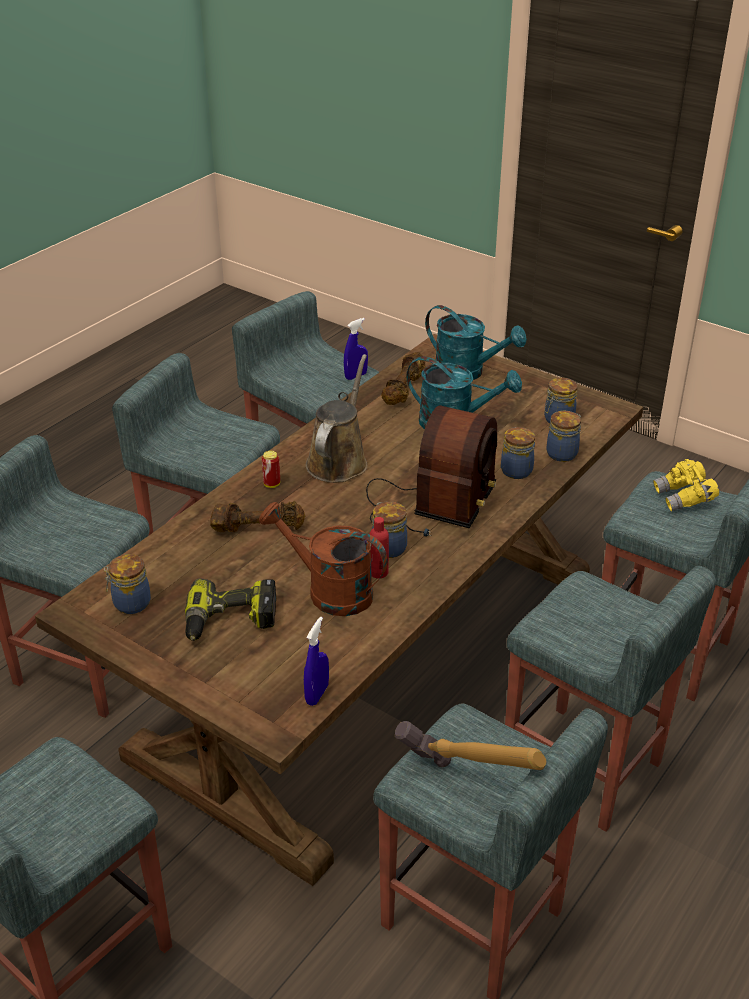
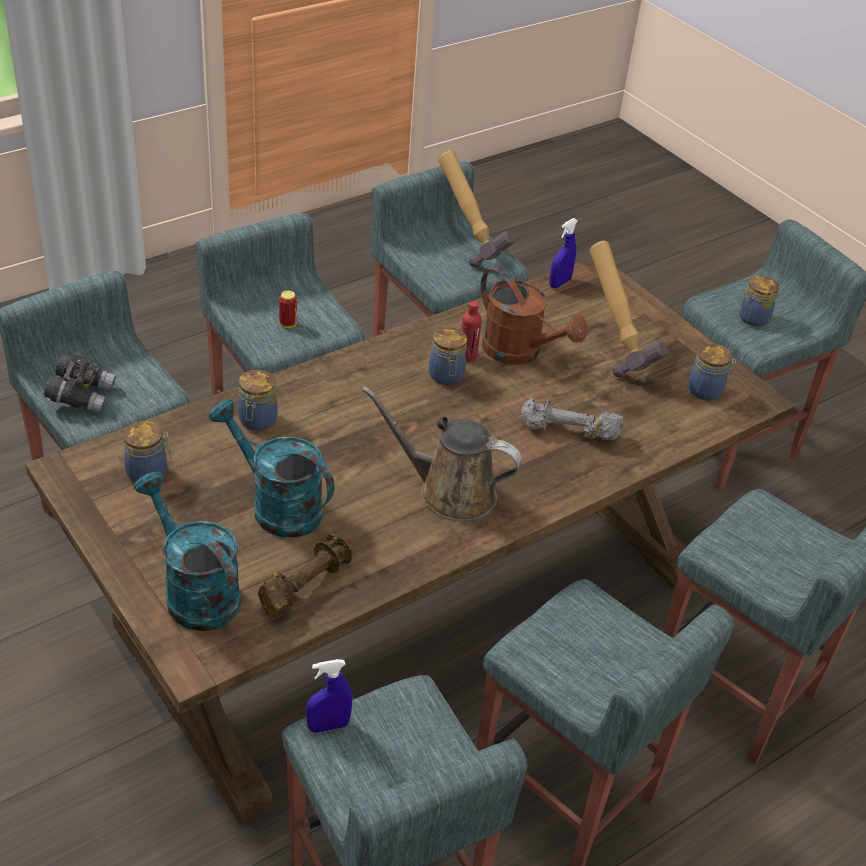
camera: 165 degrees left, 5 degrees up
power drill [185,579,276,641] -> hammer [589,240,668,378]
brown dumbbell [210,501,305,532] -> grey dumbbell [521,398,623,440]
can [262,451,280,488] -> can moved to [279,290,297,328]
brown watering can [306,354,368,483] -> brown watering can turned 75 degrees clockwise [362,386,522,521]
radio [366,405,497,537] -> none
jar [546,411,581,462] -> jar moved to [739,275,779,327]
yellow binoculars [653,459,719,512] -> grey binoculars [44,353,116,413]

